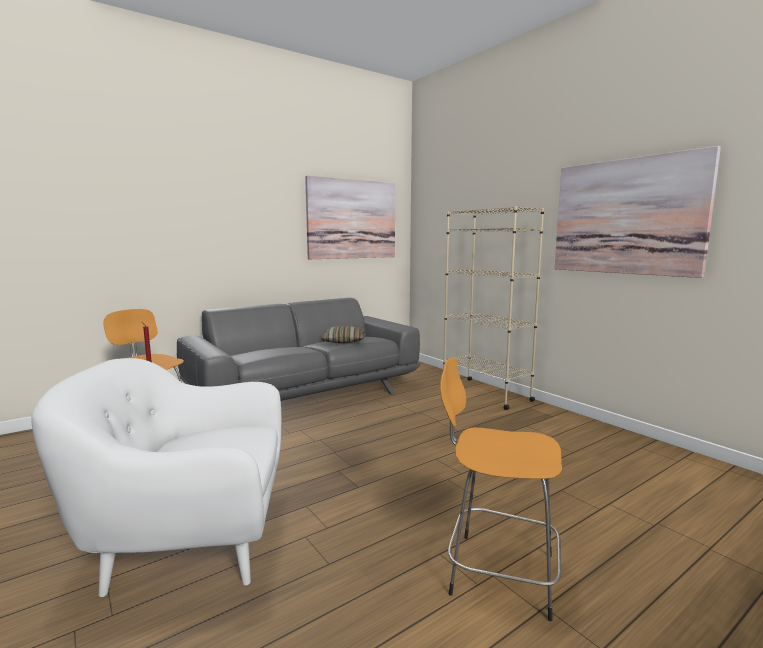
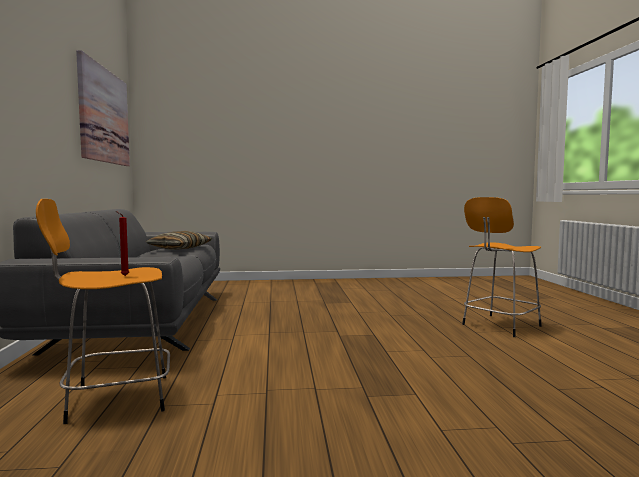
camera: 60 degrees left, 5 degrees down
white armchair [31,358,281,597] -> none
beige bookcase [443,206,544,410] -> none
picture [555,146,721,278] -> none

